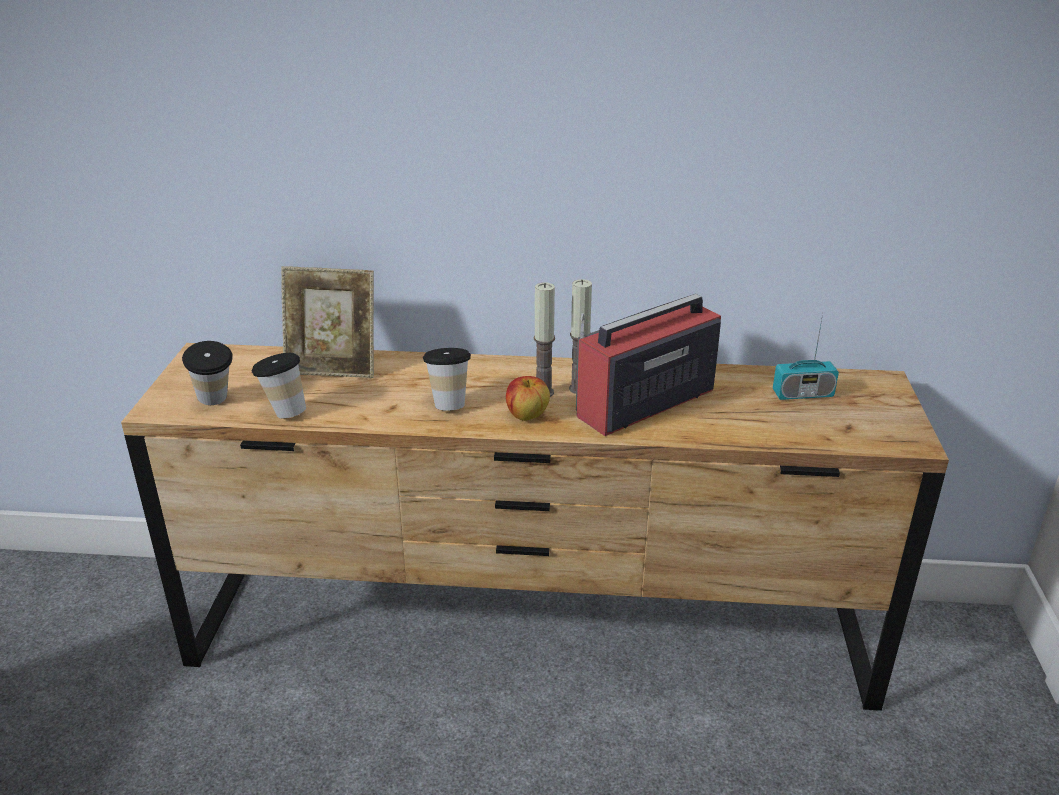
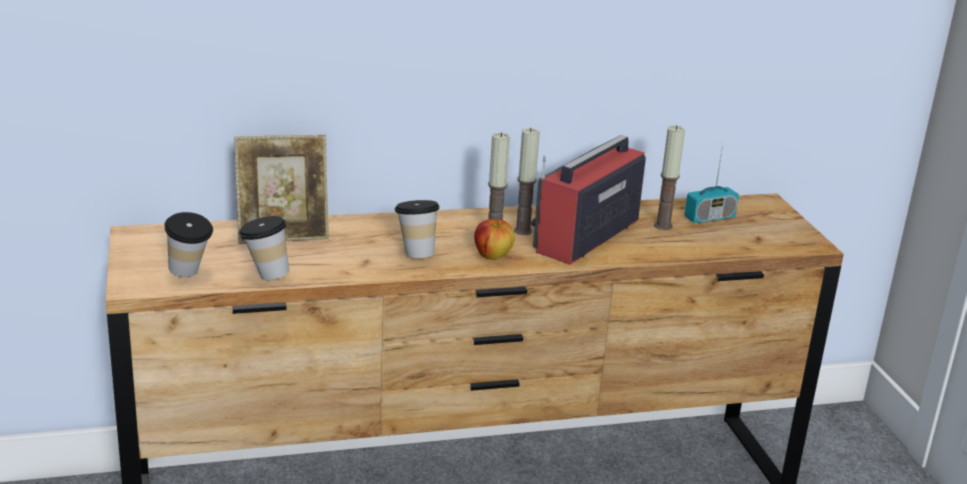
camera: 20 degrees left, 5 degrees down
none -> candle [654,125,685,230]

